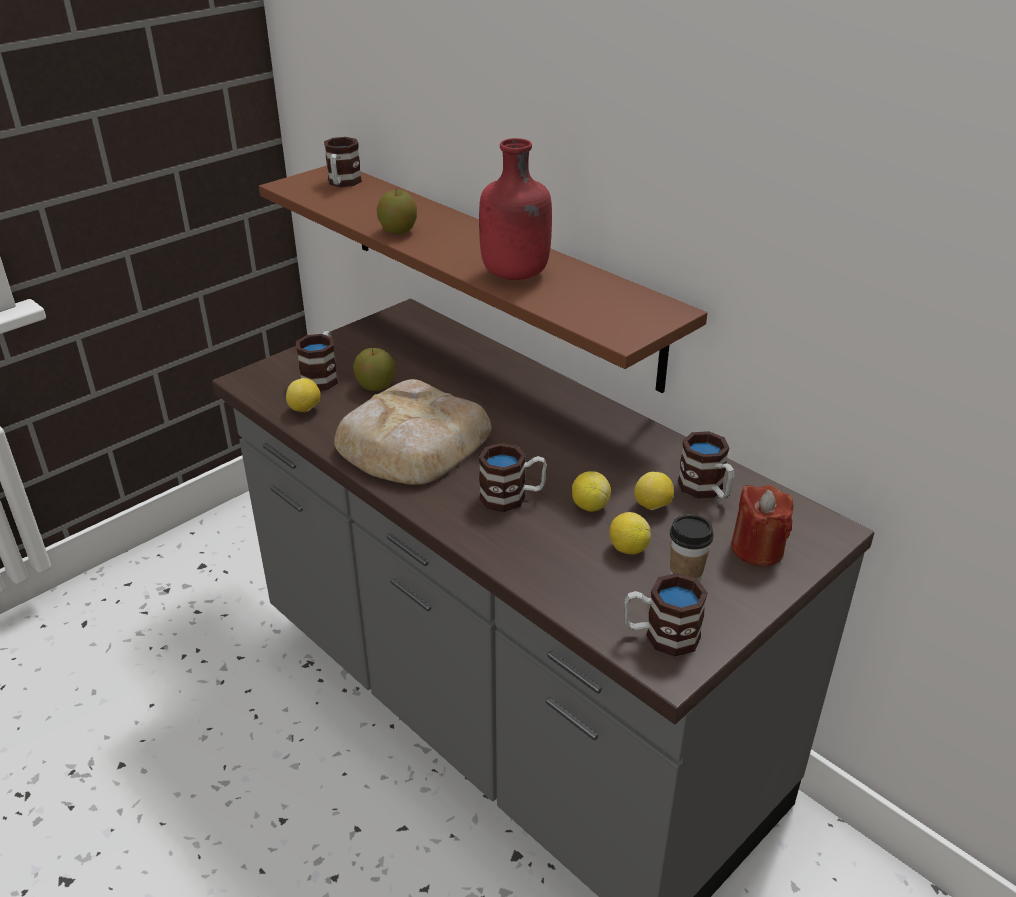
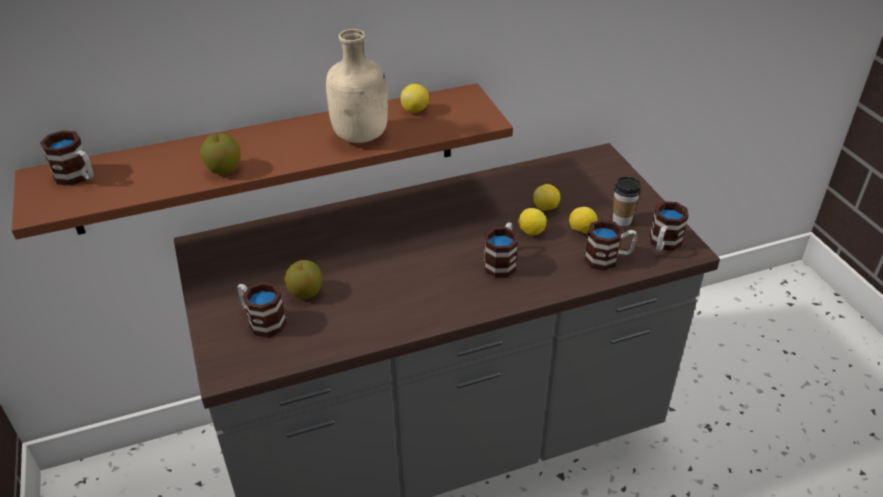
camera: 65 degrees left, 5 degrees up
lemon [286,378,320,412] -> lemon moved to [400,84,429,113]
bread [334,379,492,485] -> none
red bottle [479,138,552,280] -> beige bottle [326,29,388,143]
mug [678,431,734,499] -> mug moved to [584,219,637,271]
red candle [731,485,793,567] -> none

